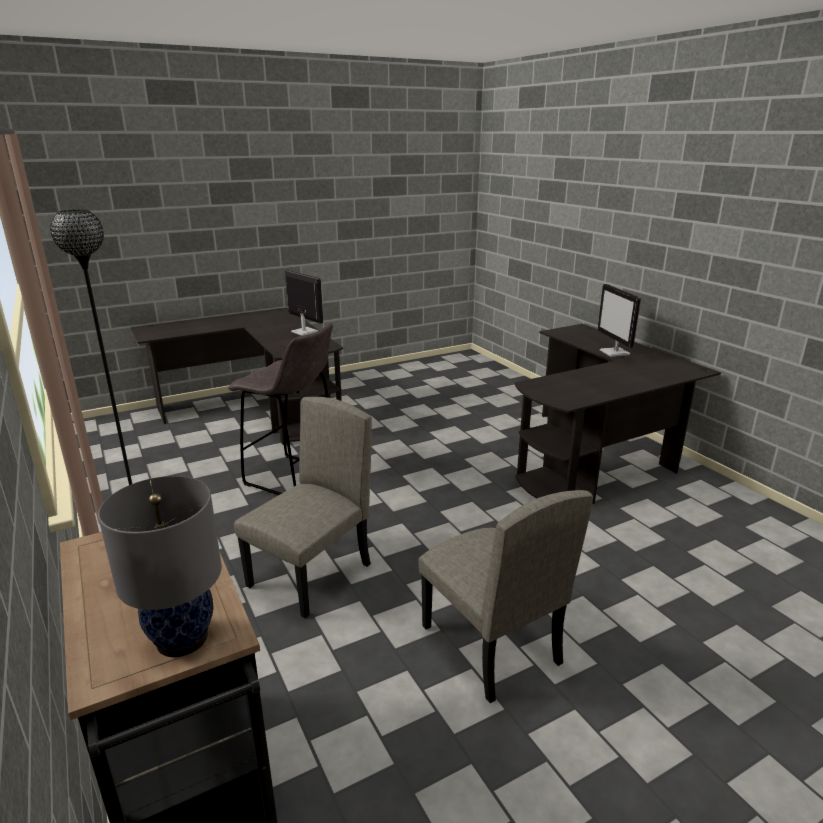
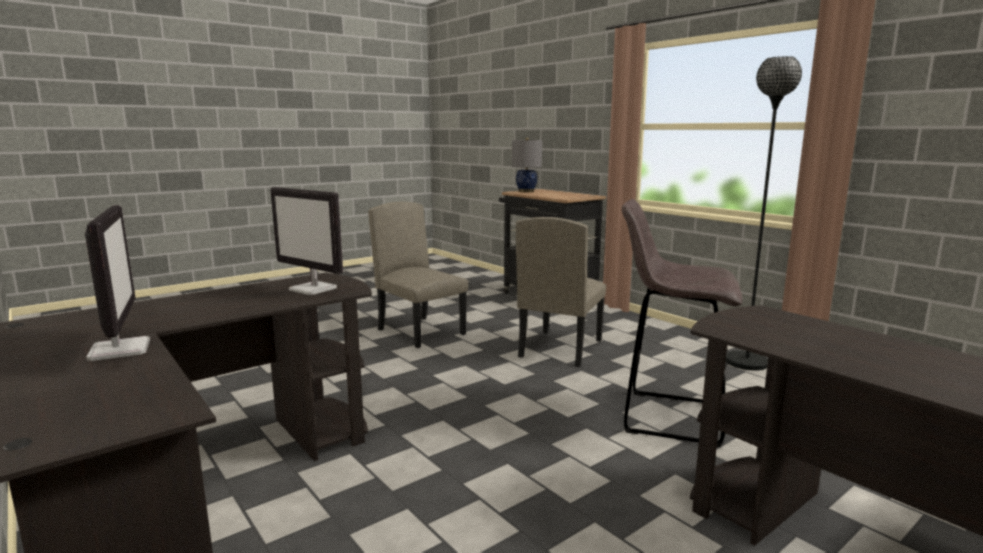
camera: 170 degrees right, 10 degrees down
monitor [285,270,323,336] -> monitor moved to [270,187,343,295]

